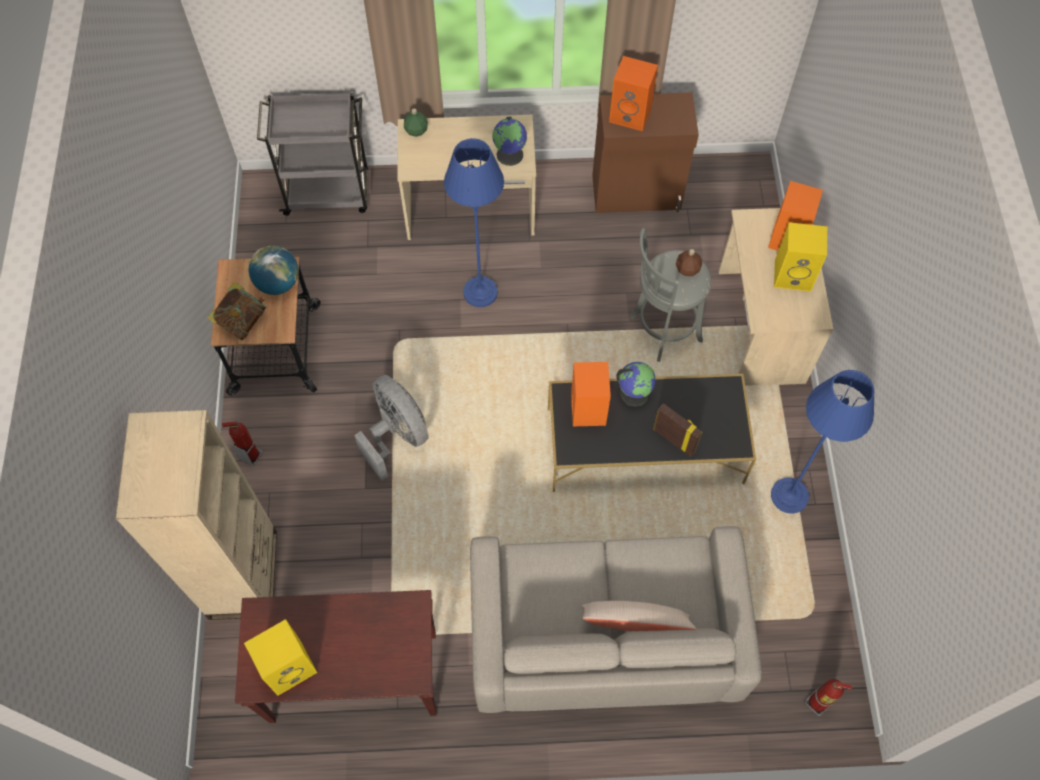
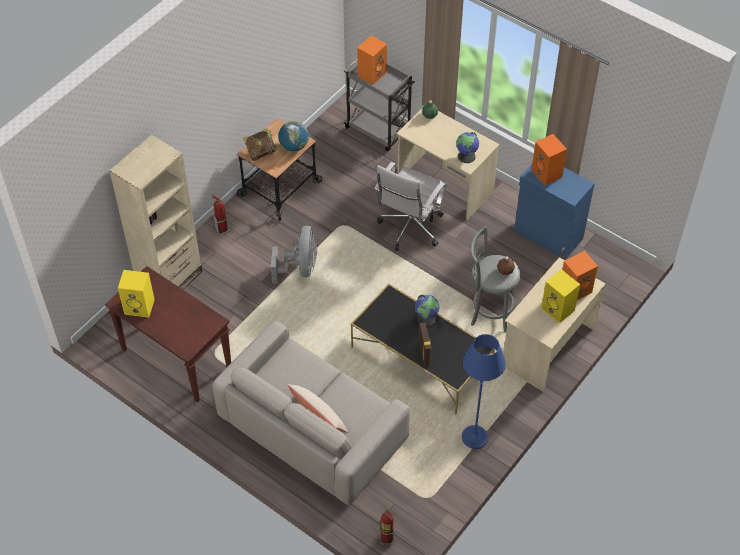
camera: 40 degrees right, 10 degrees down
blue floor lamp [444,138,504,307] -> white office chair [374,162,448,251]
orange speaker [571,362,611,426] -> orange speaker moved to [357,35,387,85]
brown cabinet [592,92,699,213] -> blue cabinet [514,164,594,259]

